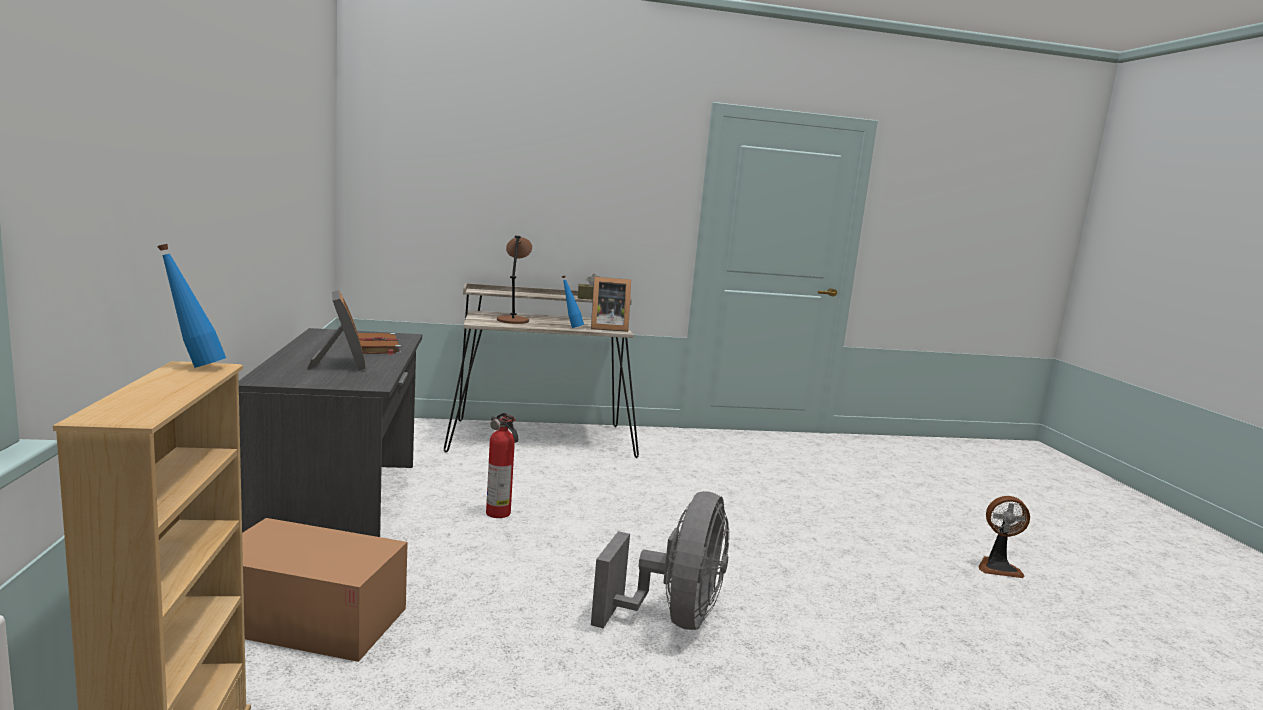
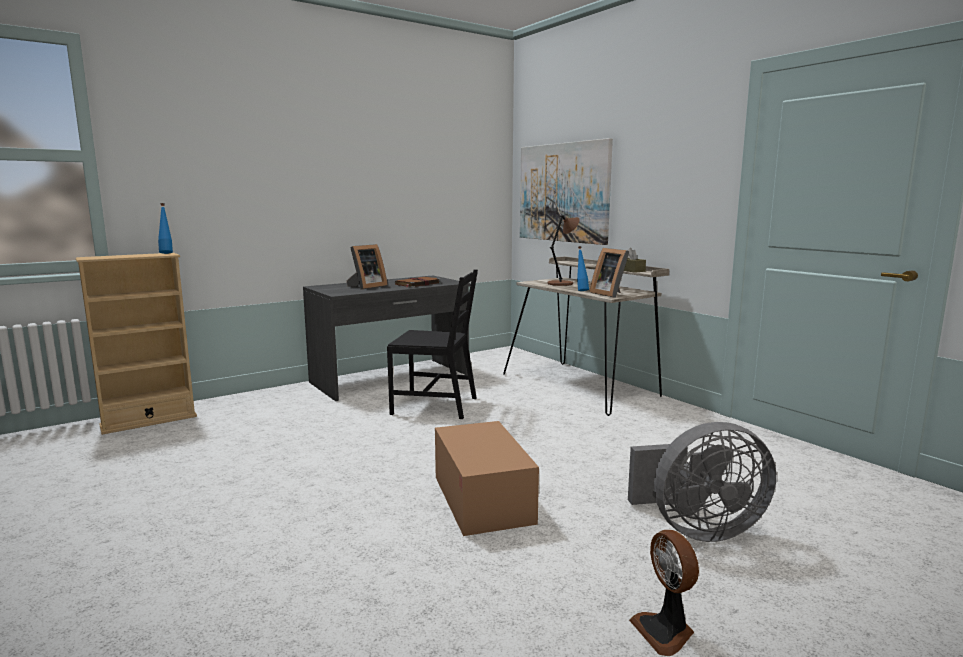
camera: 65 degrees right, 0 degrees up
cardboard box [242,518,408,662] -> cardboard box moved to [435,421,539,536]
fire extinguisher [486,413,518,518] -> black chair [387,270,478,419]
grey fan [591,491,729,630] -> grey fan moved to [628,422,776,542]
none -> picture [520,138,613,245]

